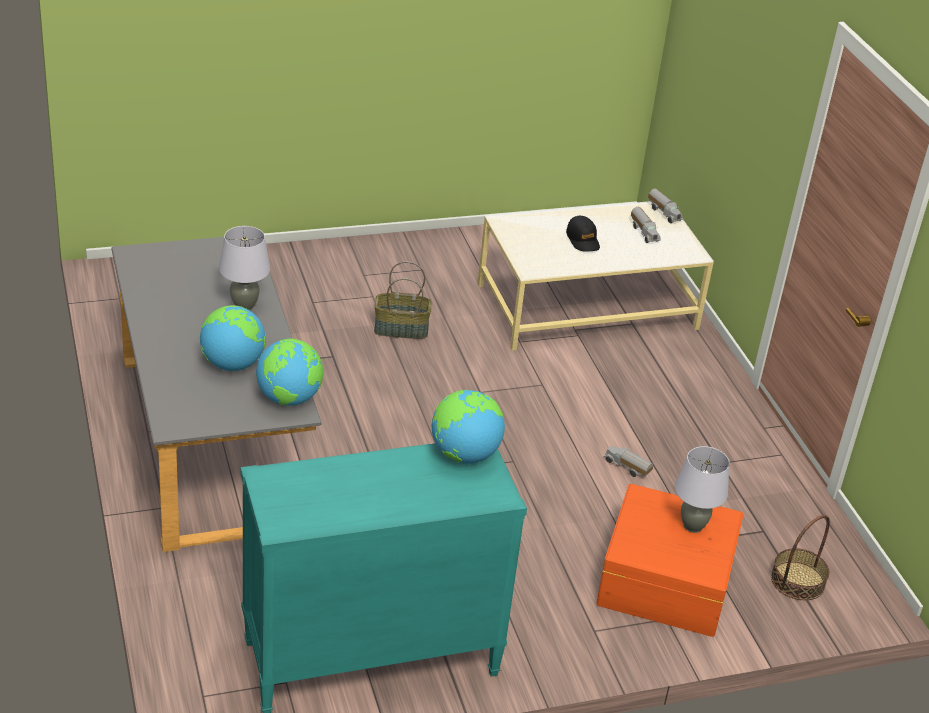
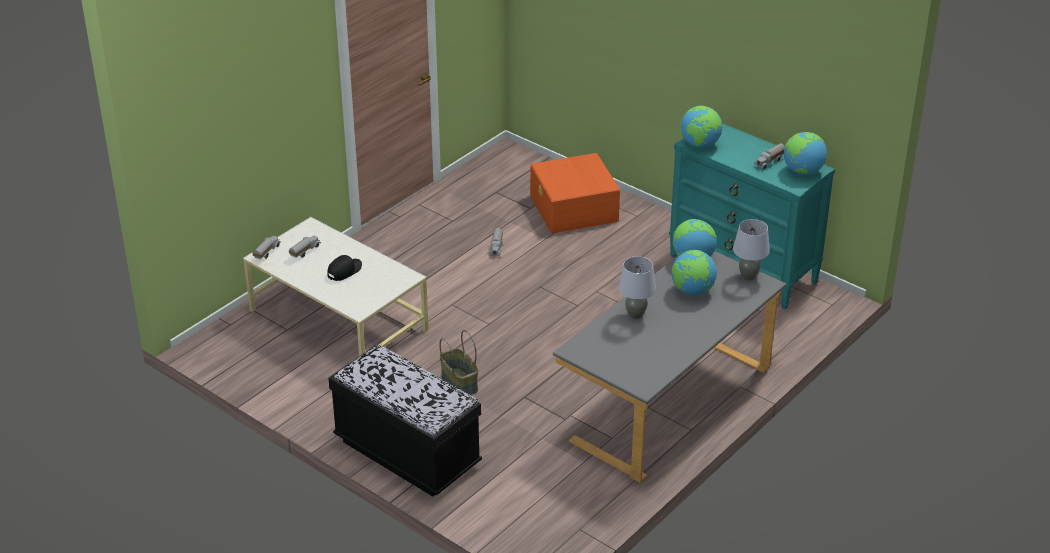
camera: 120 degrees left, 0 degrees up
grey table lamp [675,446,730,533] -> grey table lamp moved to [733,219,770,281]
basket [771,515,830,600] -> none
none -> black bench [328,345,482,496]
none -> toy truck [754,143,785,169]
none -> globe [784,132,827,175]

